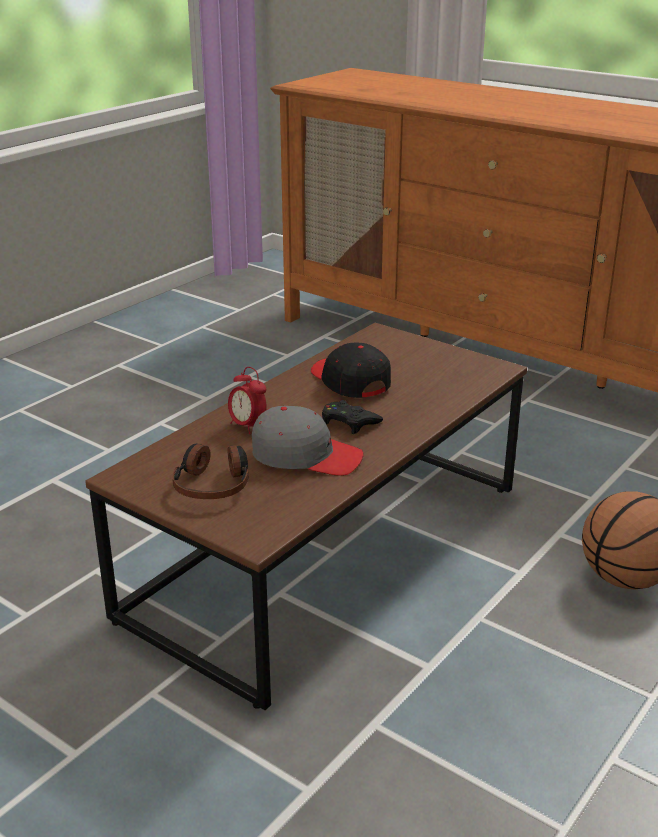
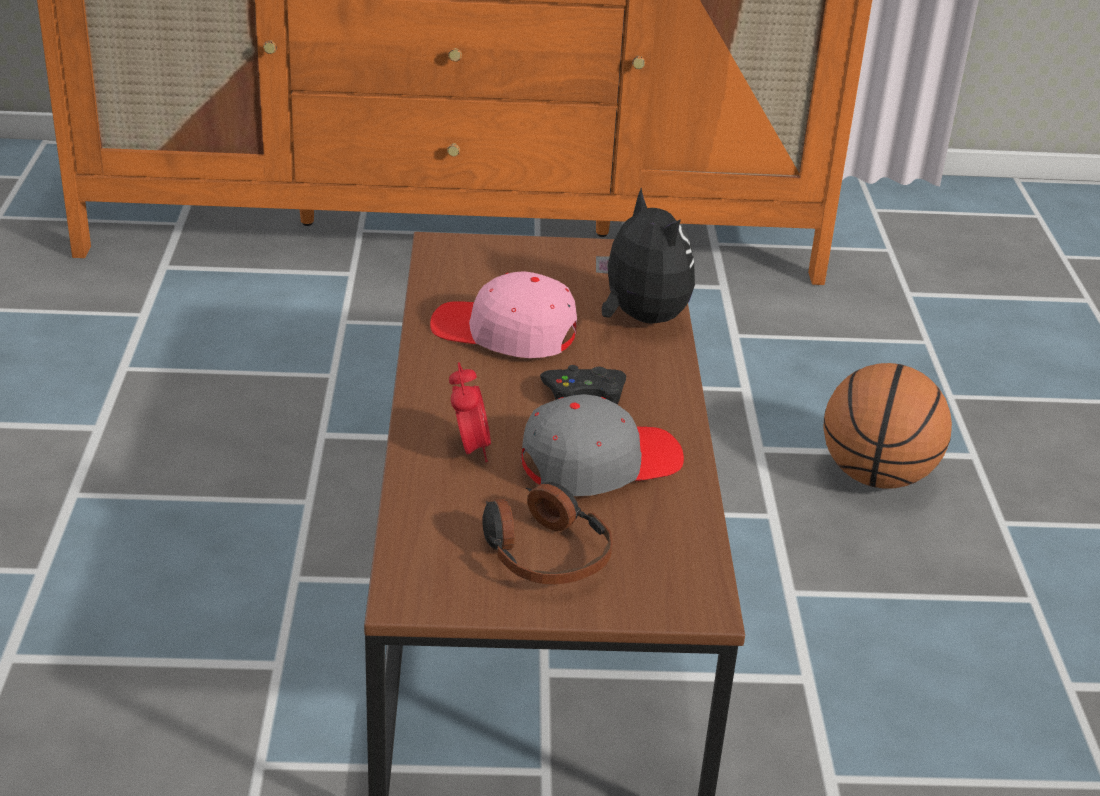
camera: 40 degrees left, 5 degrees up
alarm clock [228,367,267,434] -> alarm clock turned 105 degrees counterclockwise [449,362,491,462]
black cap [311,342,391,398] -> pink cap [430,271,577,358]
none -> plush toy [596,188,695,324]

